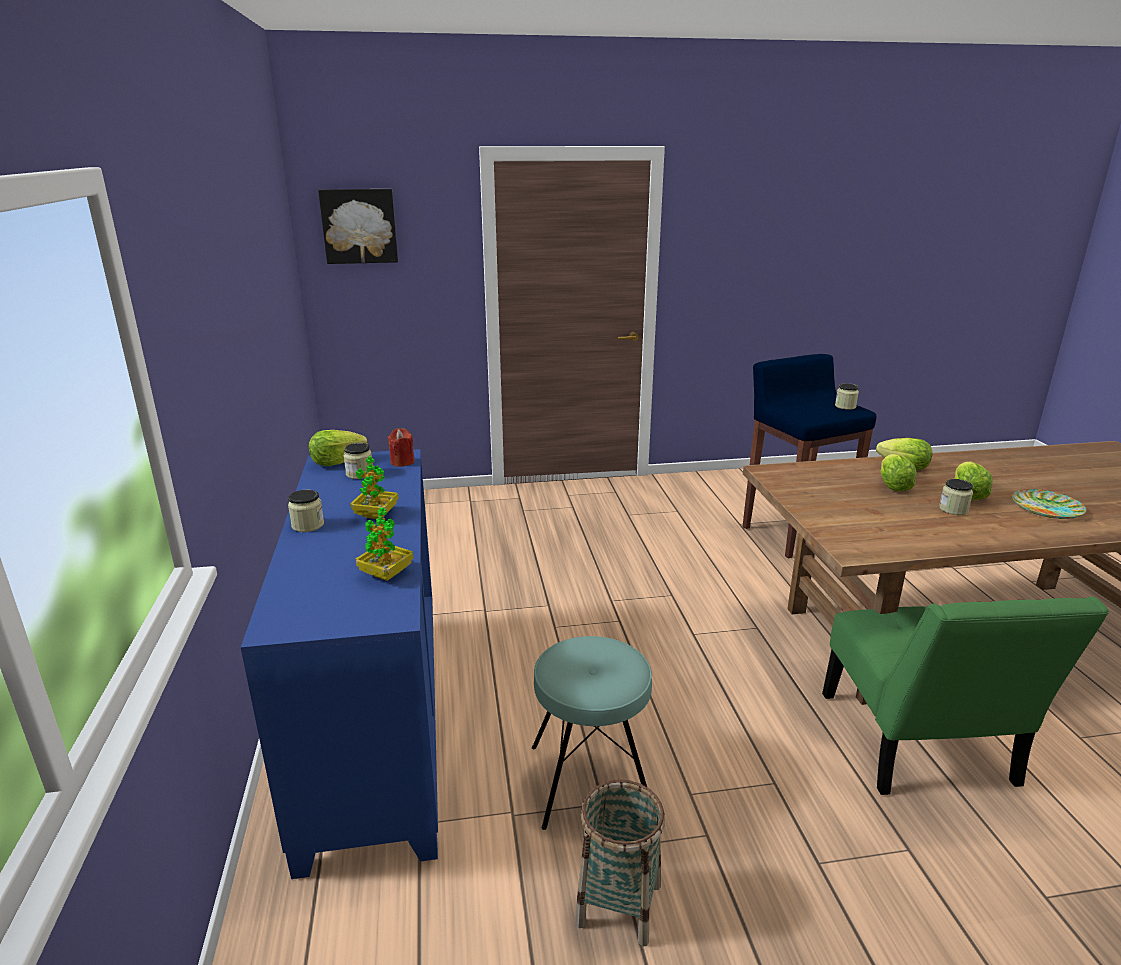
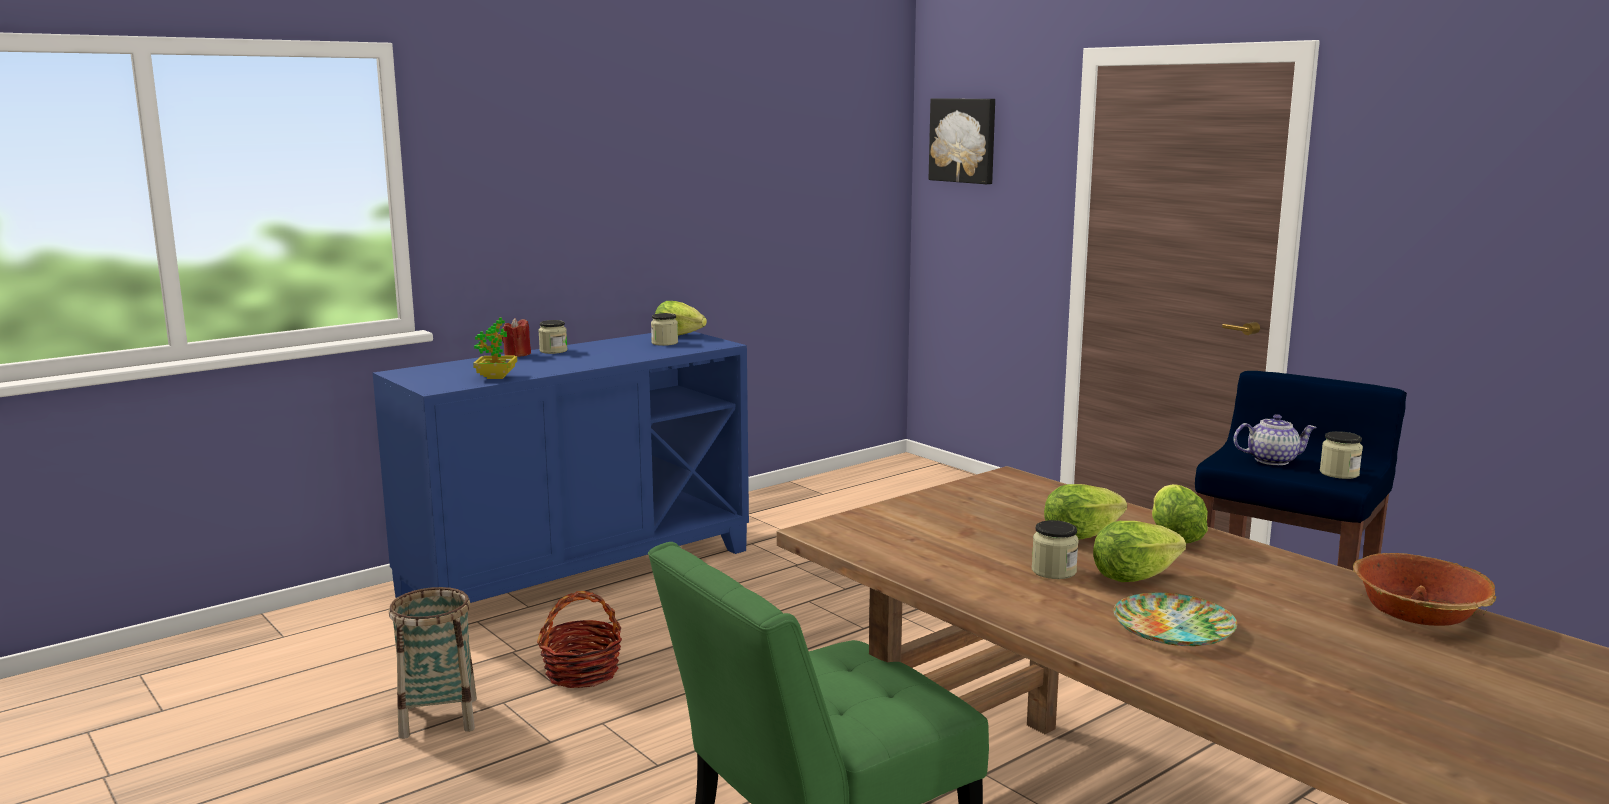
camera: 60 degrees right, 10 degrees down
potted plant [350,456,399,519] -> none
red candle [387,428,415,467] -> red candle moved to [502,318,531,357]
turquoise stool [532,636,652,830] -> basket [537,591,622,688]
none -> teapot [1233,414,1317,465]
none -> bowl [1353,553,1496,626]

